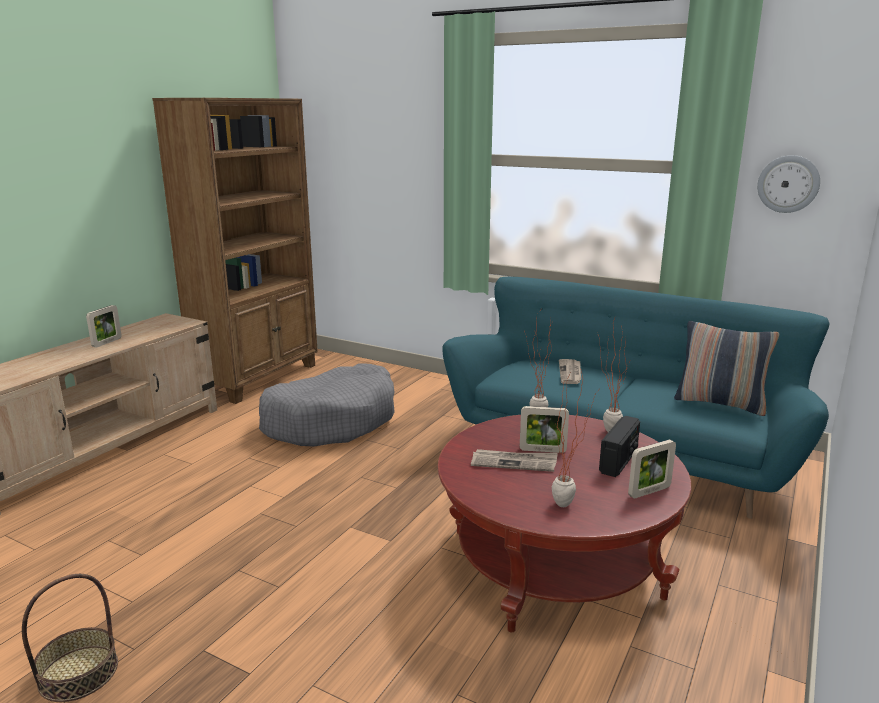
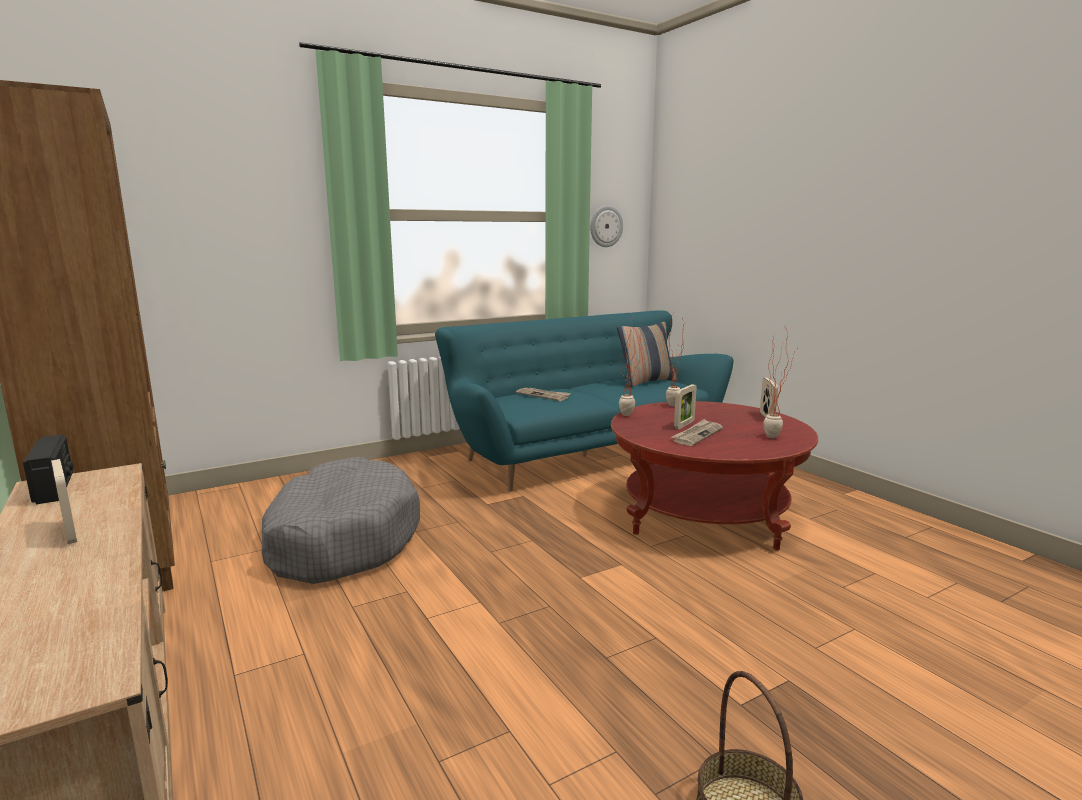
camera: 60 degrees left, 5 degrees down
radio [599,416,640,477] -> radio moved to [23,435,73,504]

